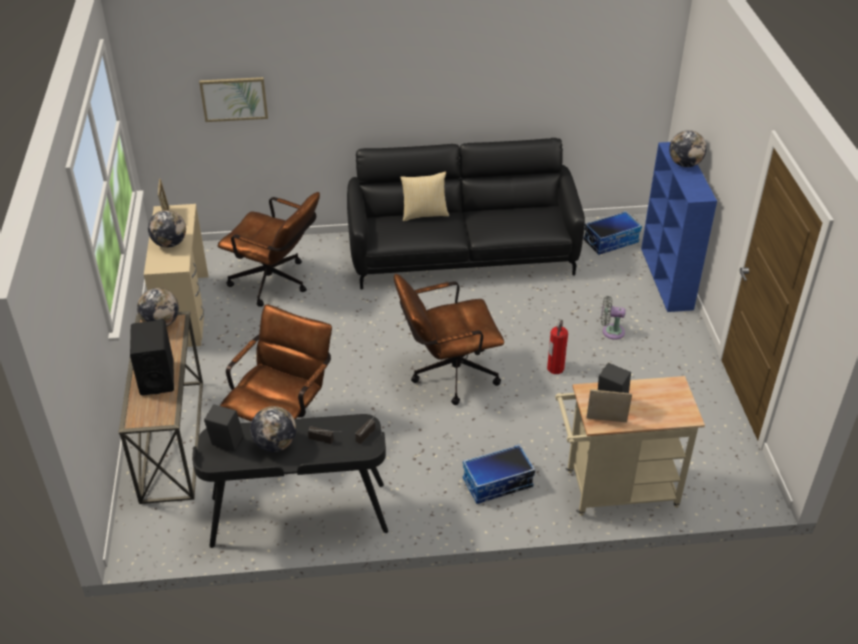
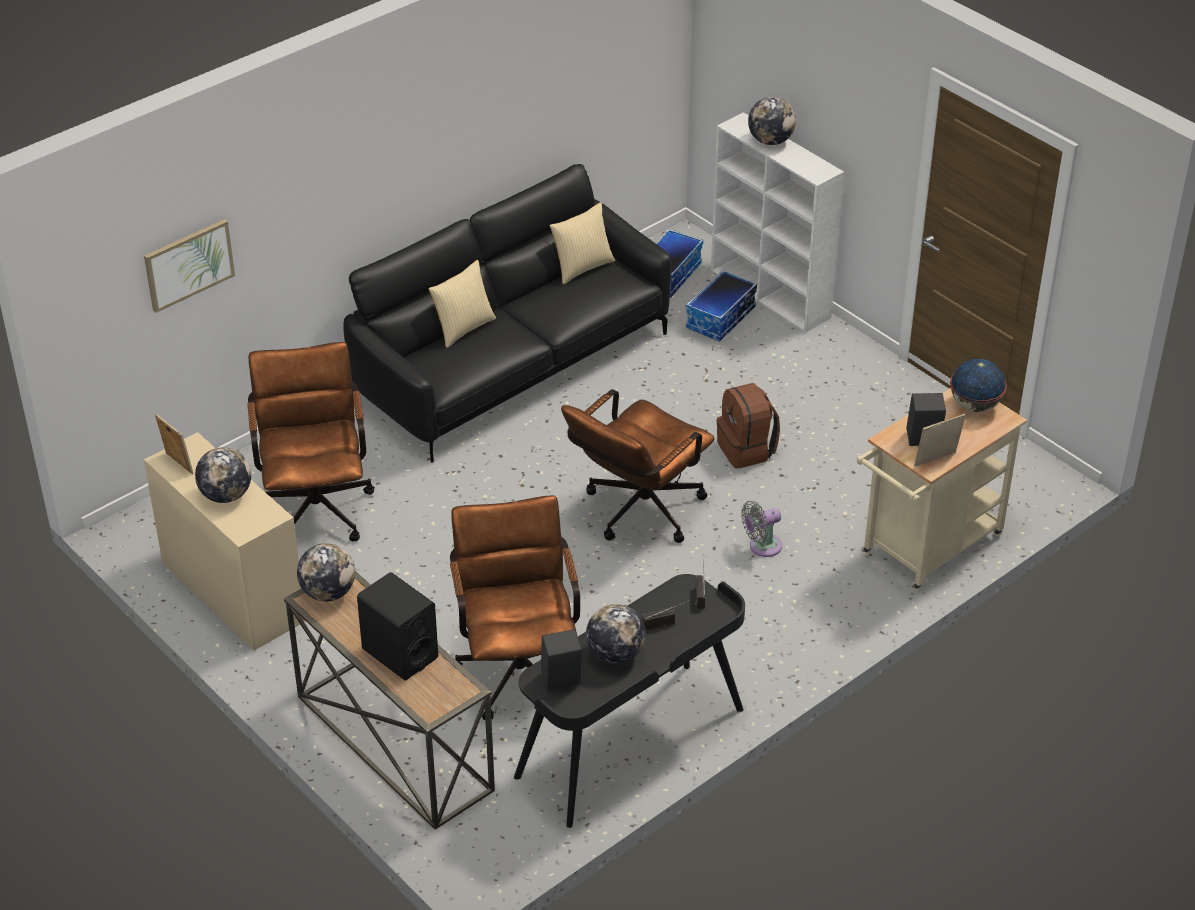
camera: 35 degrees left, 0 degrees up
brown office chair [218,192,320,307] -> brown office chair turned 90 degrees counterclockwise [247,342,375,541]
storage box [463,444,535,504] -> storage box moved to [686,270,757,341]
fire extinguisher [547,320,568,374] -> brown backpack [716,383,780,469]
grey fan [601,296,626,340] -> grey fan moved to [741,501,782,557]
blue bookcase [641,142,717,312] -> white bookcase [711,112,844,333]
none -> pillow [550,202,615,285]
none -> globe [950,359,1007,412]

